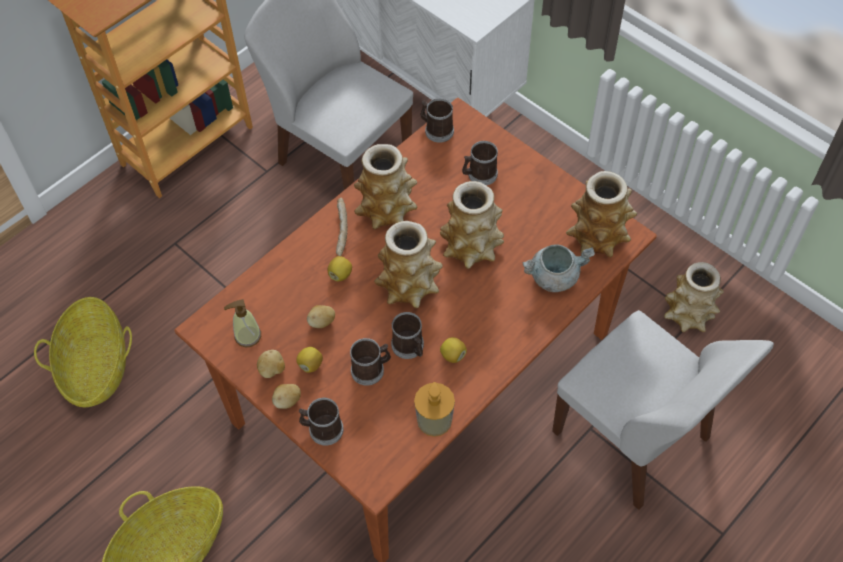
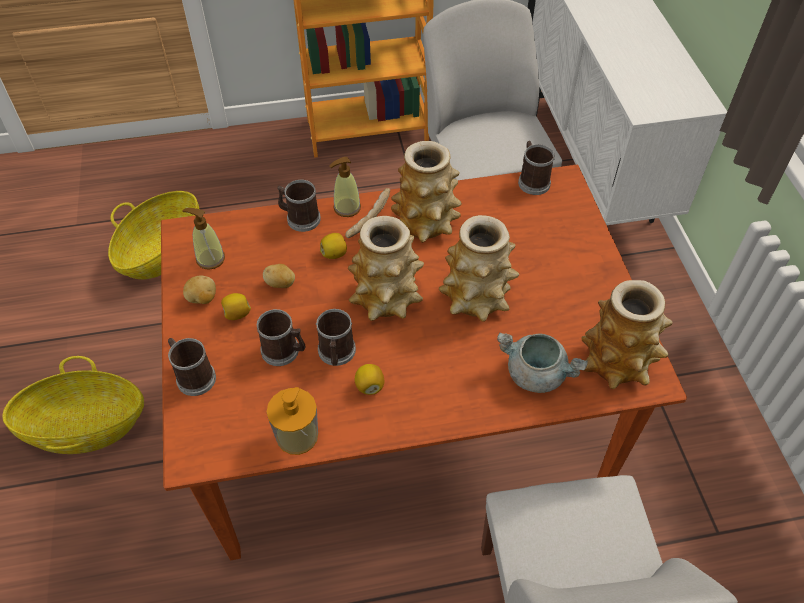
camera: 35 degrees right, 5 degrees down
potato [272,384,301,409] -> none
mug [462,141,498,185] -> mug moved to [277,180,321,232]
vase [664,262,724,332] -> none
none -> soap dispenser [329,157,361,217]

